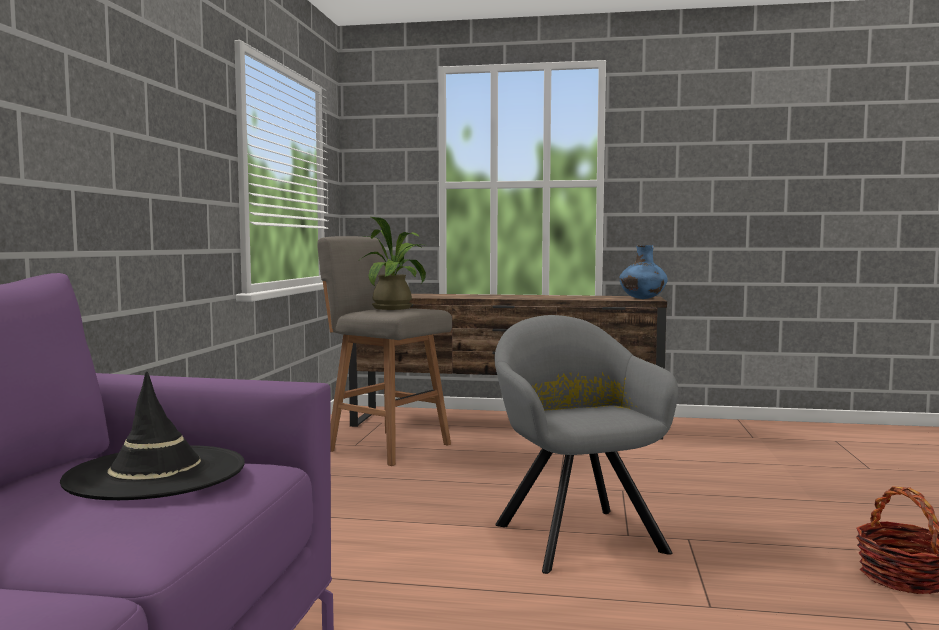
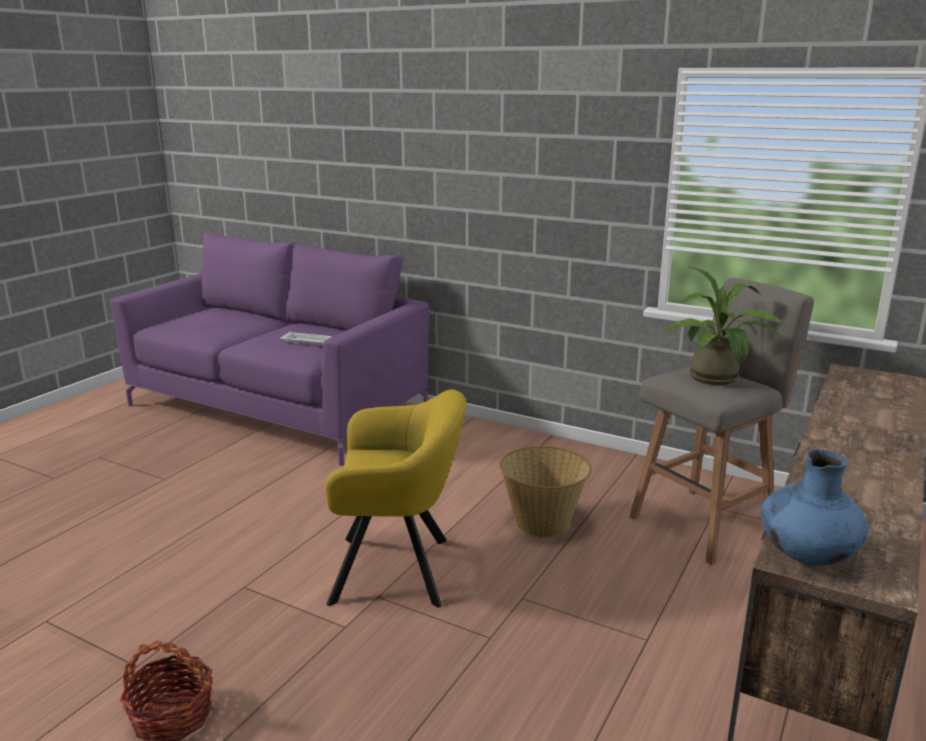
camera: 110 degrees right, 15 degrees up
black hat [60,371,245,500] -> white tray [281,332,332,346]
grey armchair [494,315,678,574] -> yellow armchair [325,389,467,607]
none -> basket [499,445,592,538]

